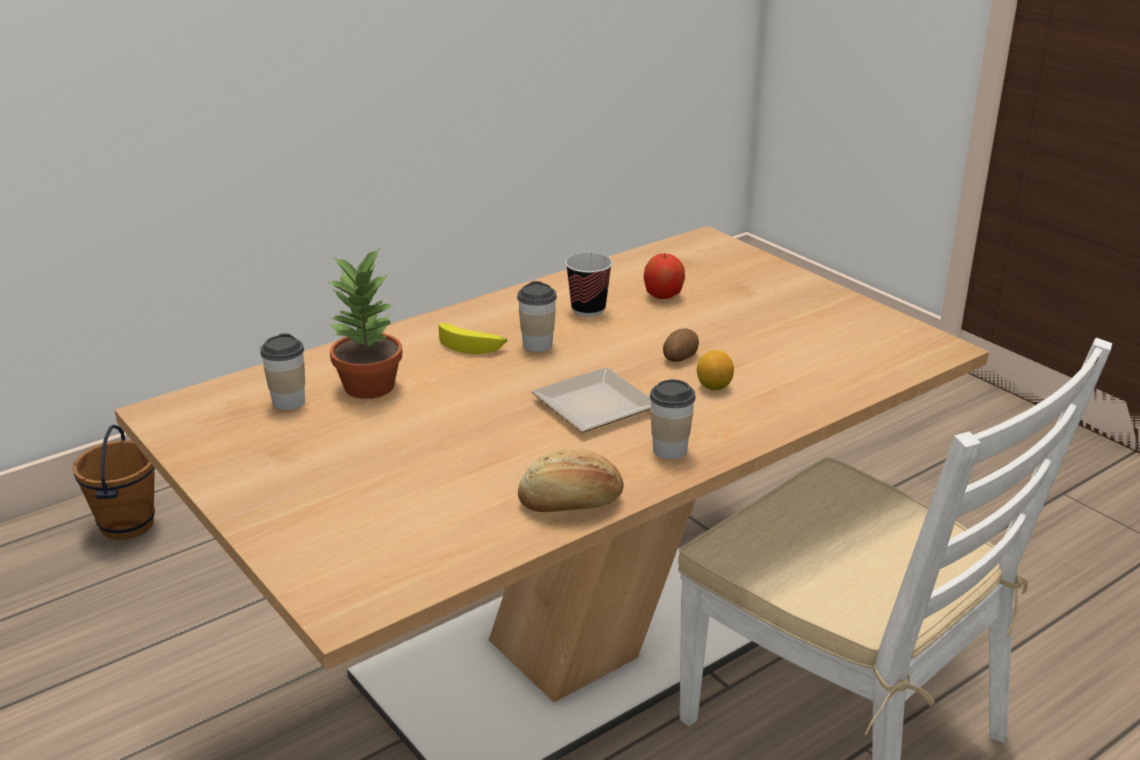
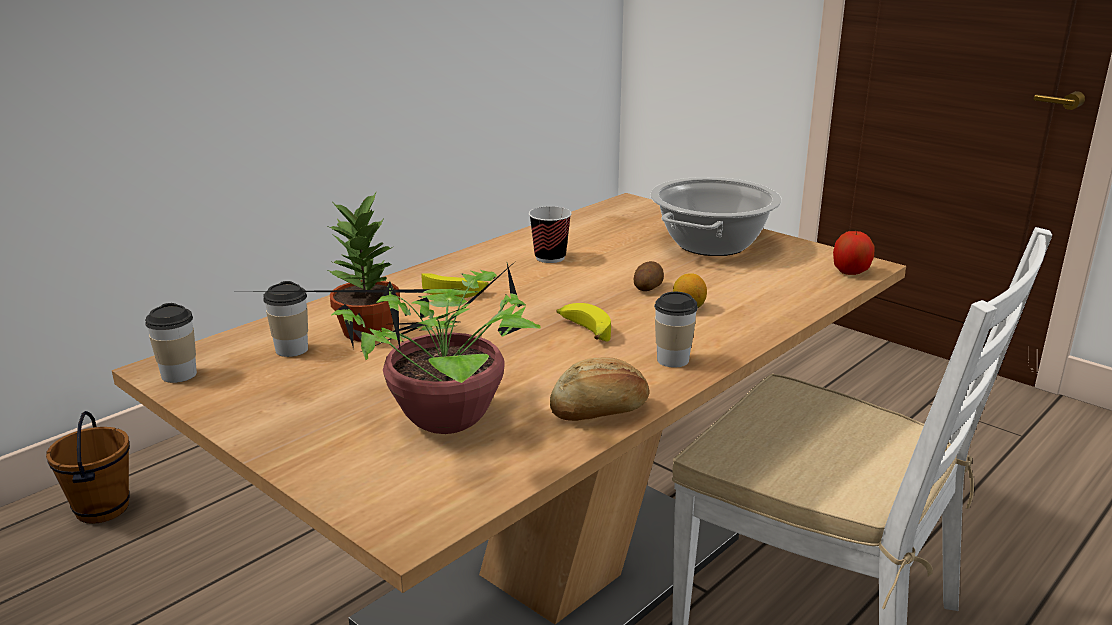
camera: 10 degrees left, 5 degrees down
cup [517,281,557,352] -> cup moved to [145,303,197,383]
plate [532,367,651,433] -> banana [557,303,611,341]
apple [644,253,685,299] -> apple moved to [833,231,874,275]
none -> potted plant [244,260,541,434]
none -> cooking pot [650,177,782,256]

